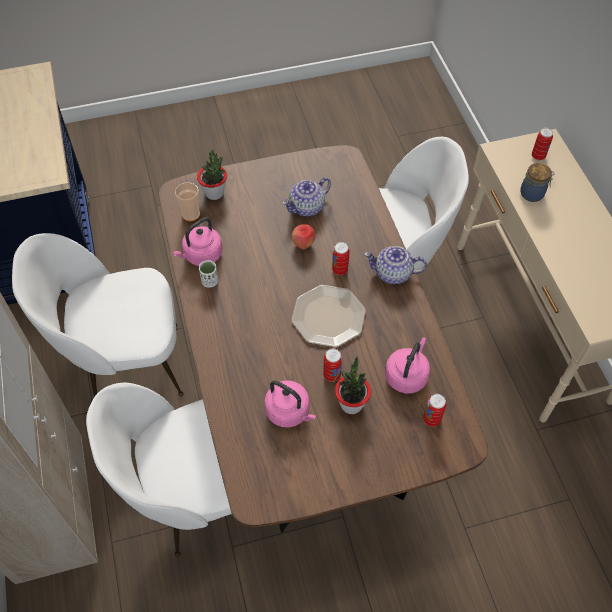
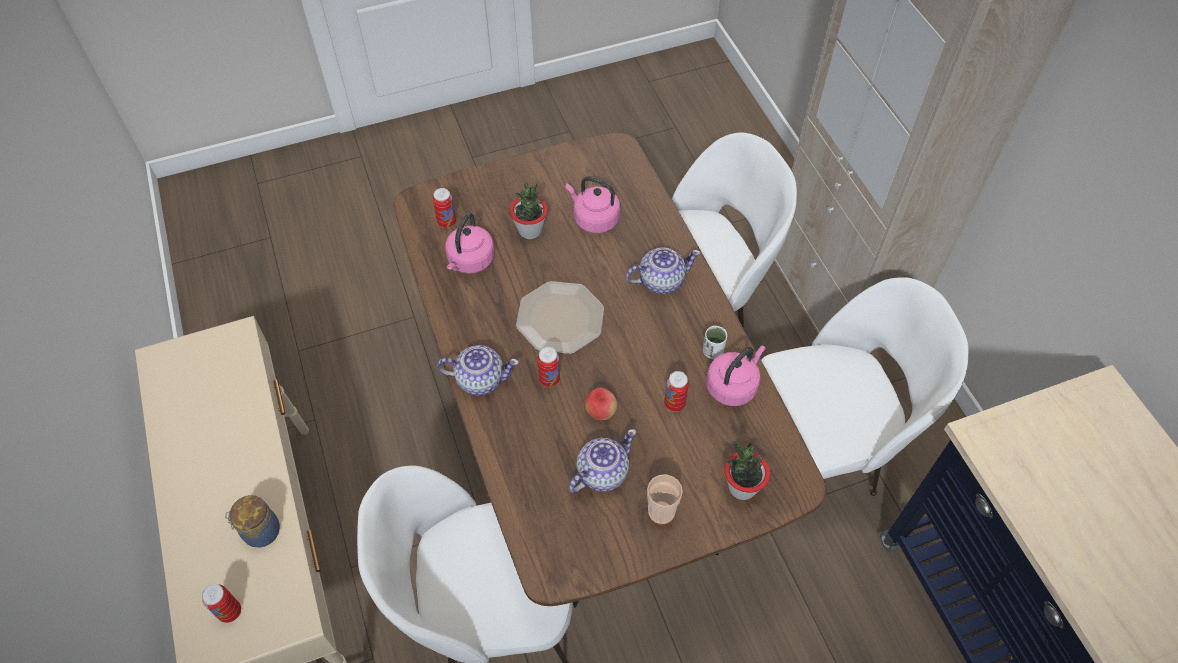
camera: 175 degrees right, 0 degrees up
cup [175,182,200,222] -> cup moved to [647,474,683,525]
can [323,349,342,382] -> can moved to [664,371,689,412]
none -> teapot [626,247,701,294]

